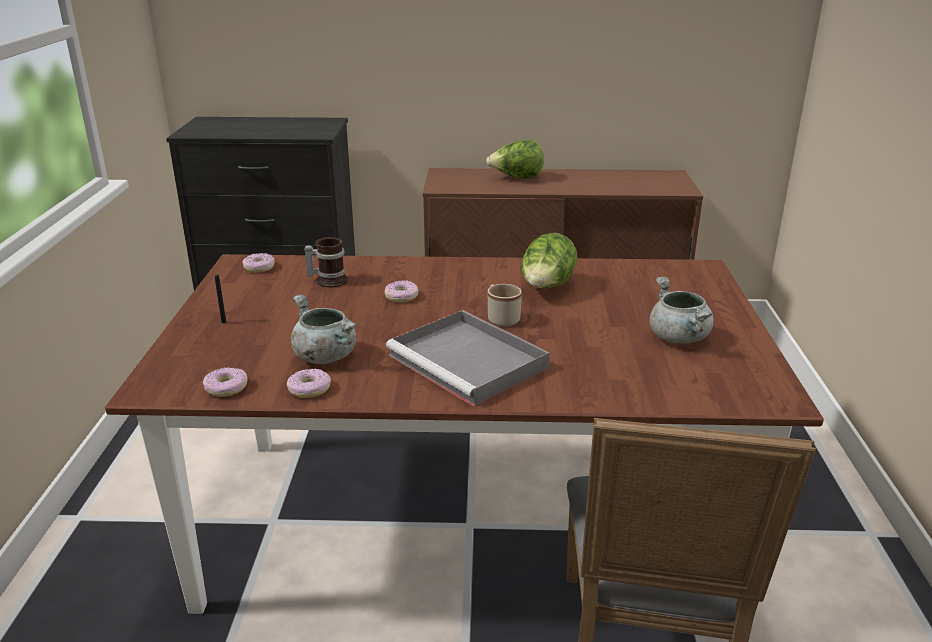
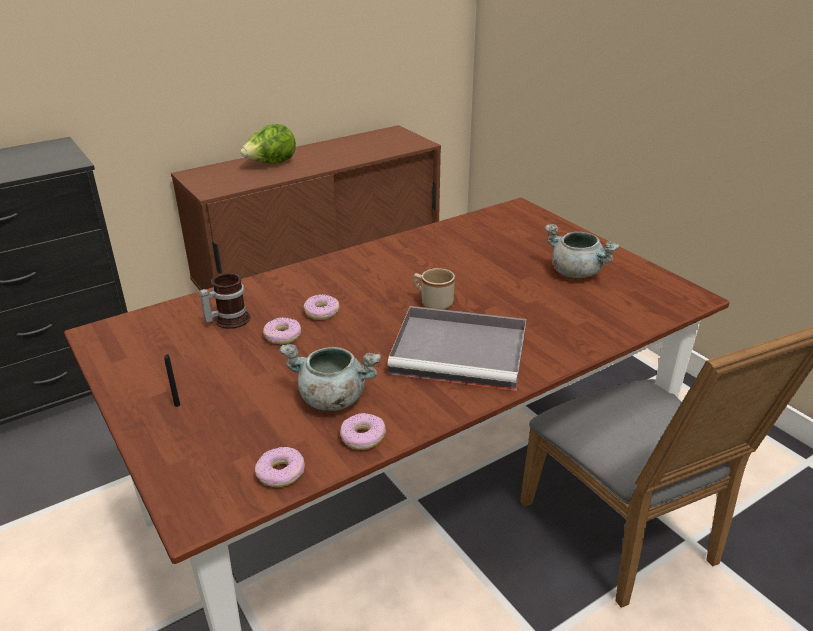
camera: 35 degrees left, 5 degrees up
donut [243,253,275,273] -> donut moved to [263,317,301,344]
lettuce [521,233,578,288] -> none

